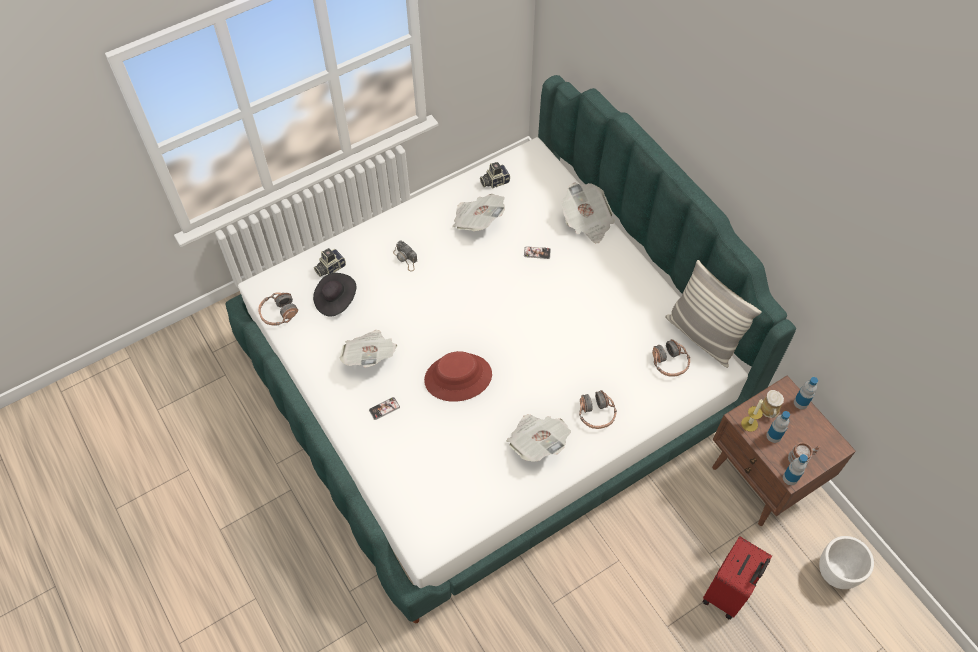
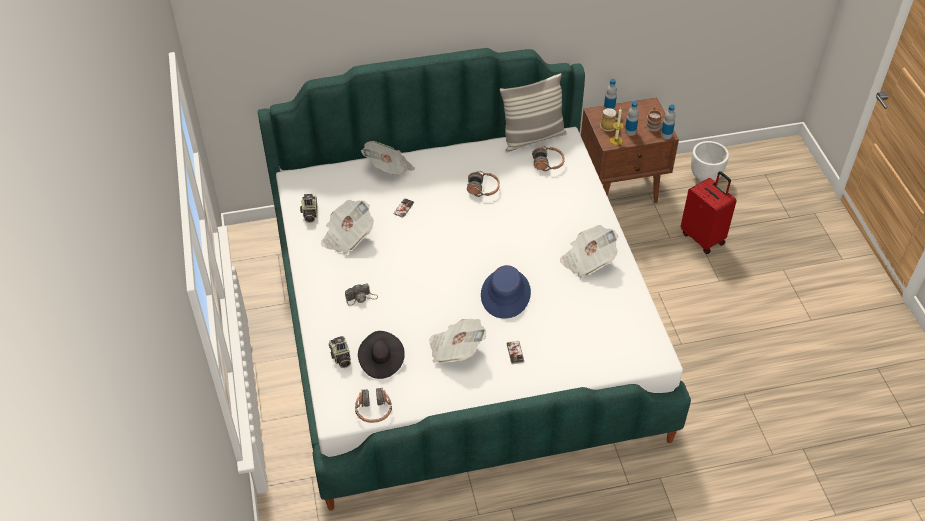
camera: 70 degrees left, 10 degrees down
red hat [424,351,492,402] -> blue hat [481,265,531,319]
headphones [579,390,617,429] -> headphones moved to [467,171,500,197]

